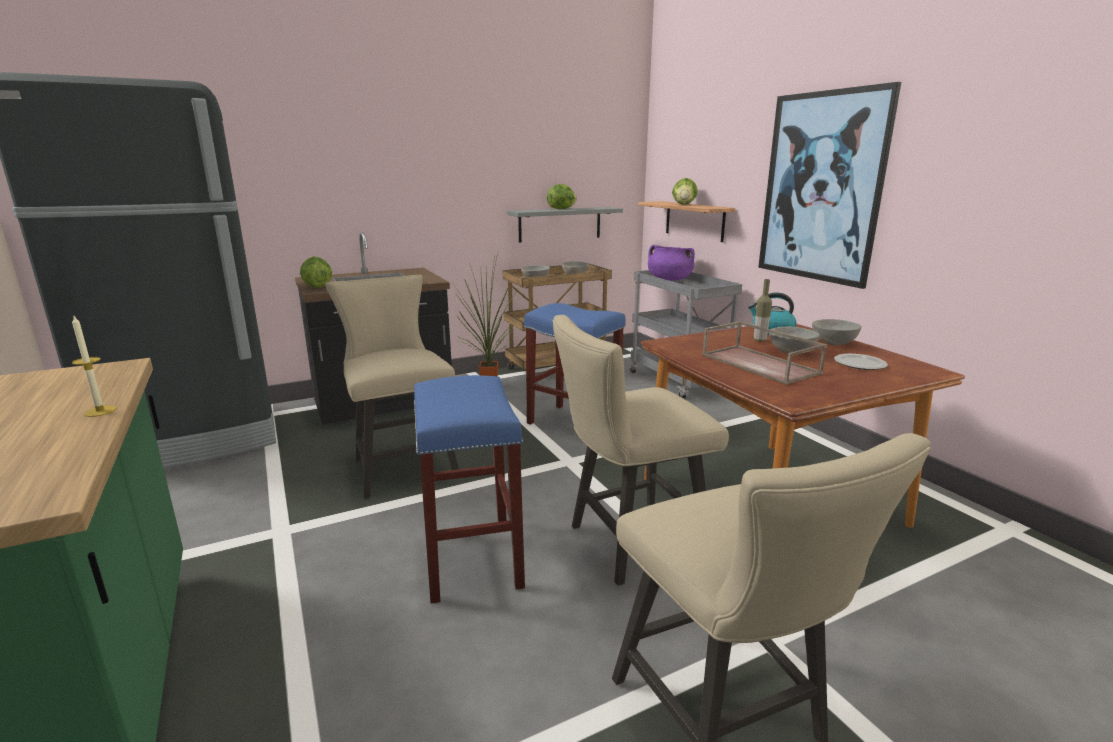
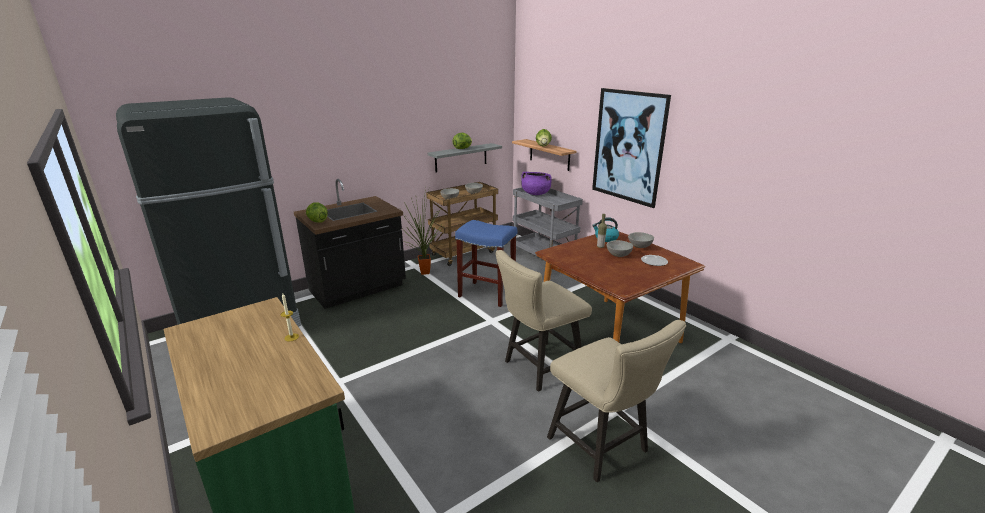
camera: 10 degrees left, 5 degrees up
beige chair [325,275,459,498] -> none
blue stool [414,375,525,604] -> none
brown tray [702,321,827,385] -> none

